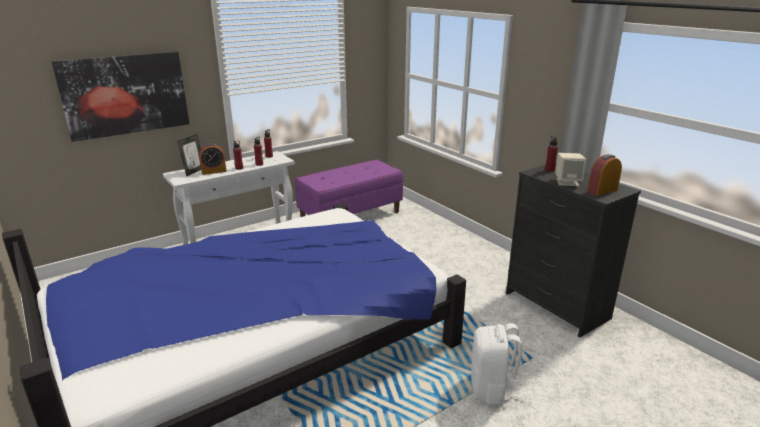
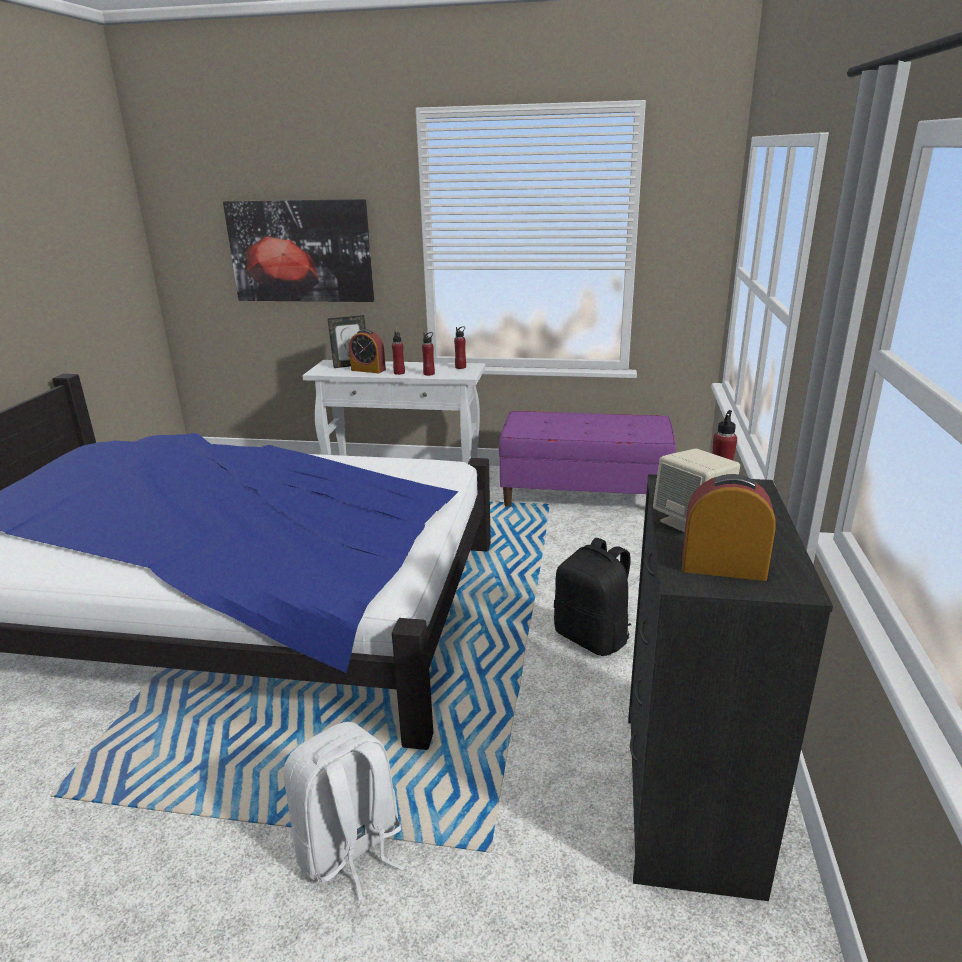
camera: 45 degrees right, 0 degrees up
none -> black backpack [554,538,631,656]

